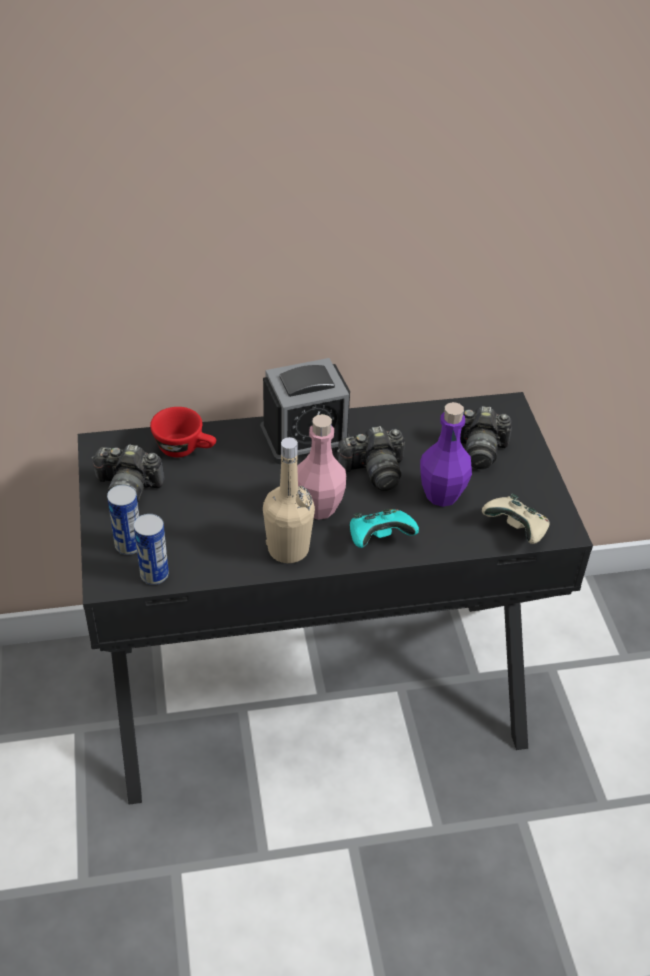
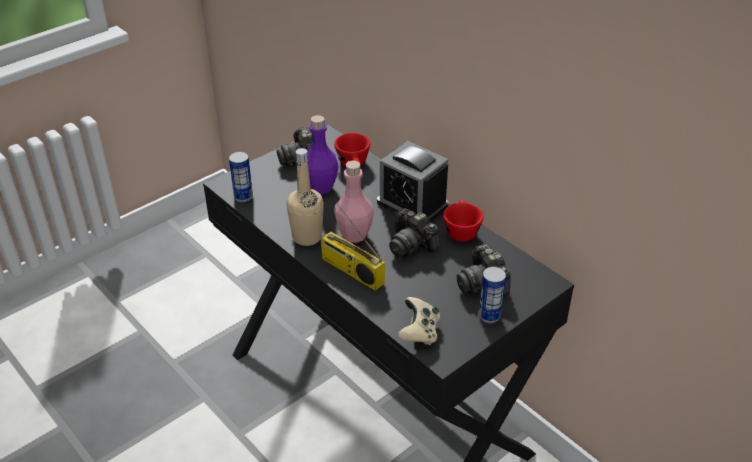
camera: 60 degrees right, 5 degrees down
can [107,485,139,555] -> can moved to [479,266,506,323]
turquoise game controller [350,509,419,548] -> radio [320,203,385,291]
purple bottle [420,402,472,507] -> purple bottle moved to [308,115,339,194]
none -> red cup [443,200,484,242]

